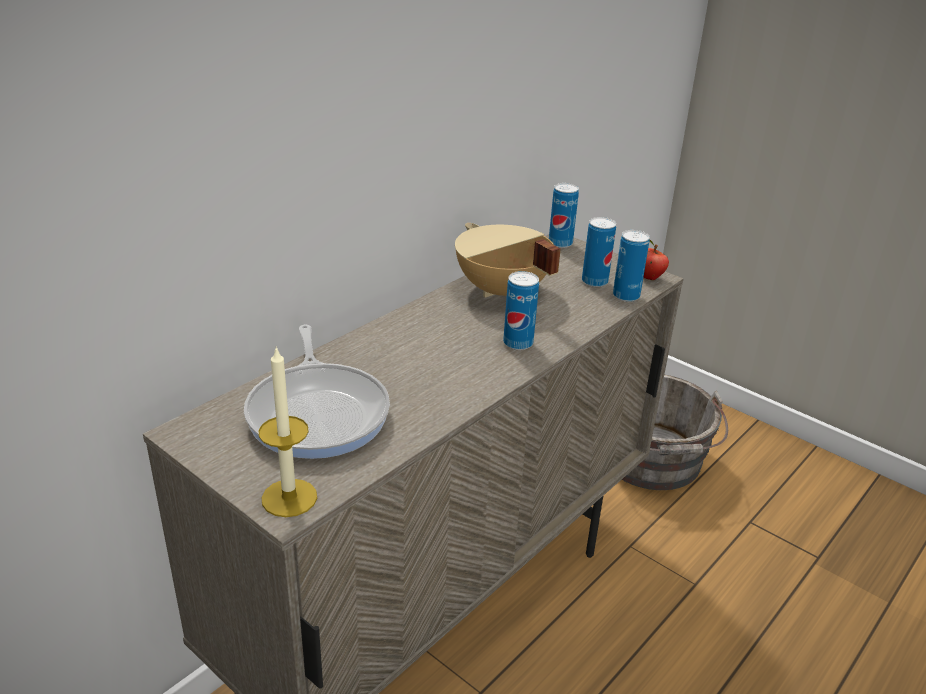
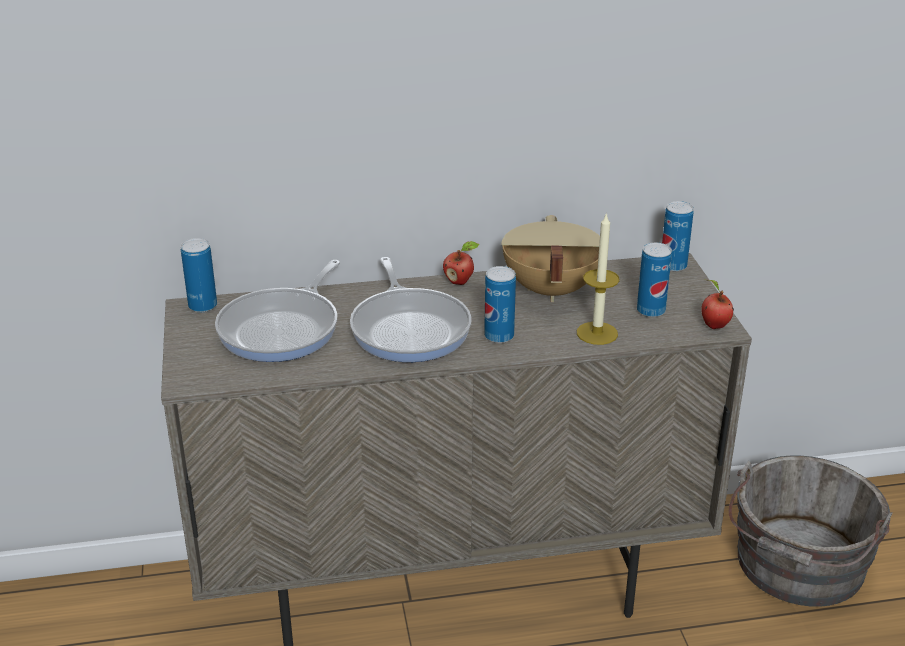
camera: 40 degrees right, 0 degrees up
candle [259,346,317,517] -> candle moved to [577,212,620,345]
can [613,230,650,302] -> can moved to [181,238,217,312]
none -> frying pan [350,257,471,362]
none -> apple [443,241,479,285]

